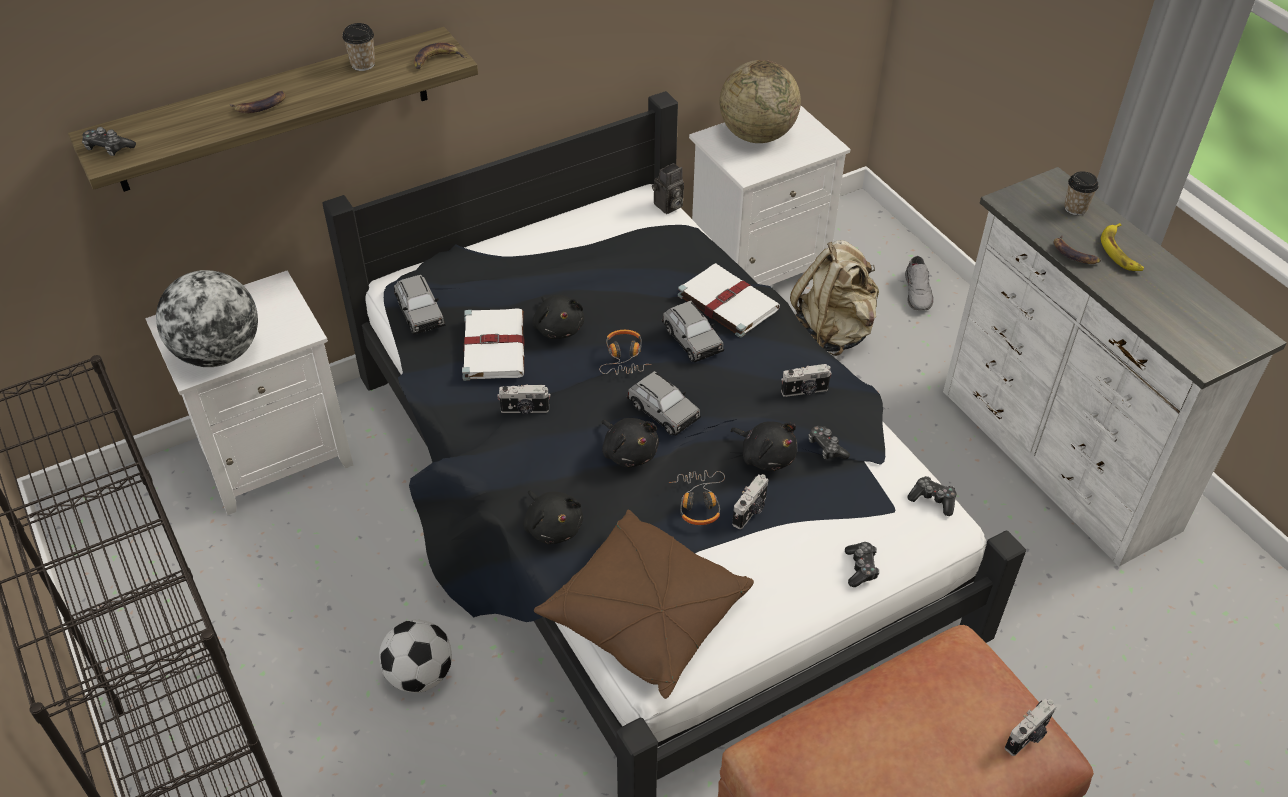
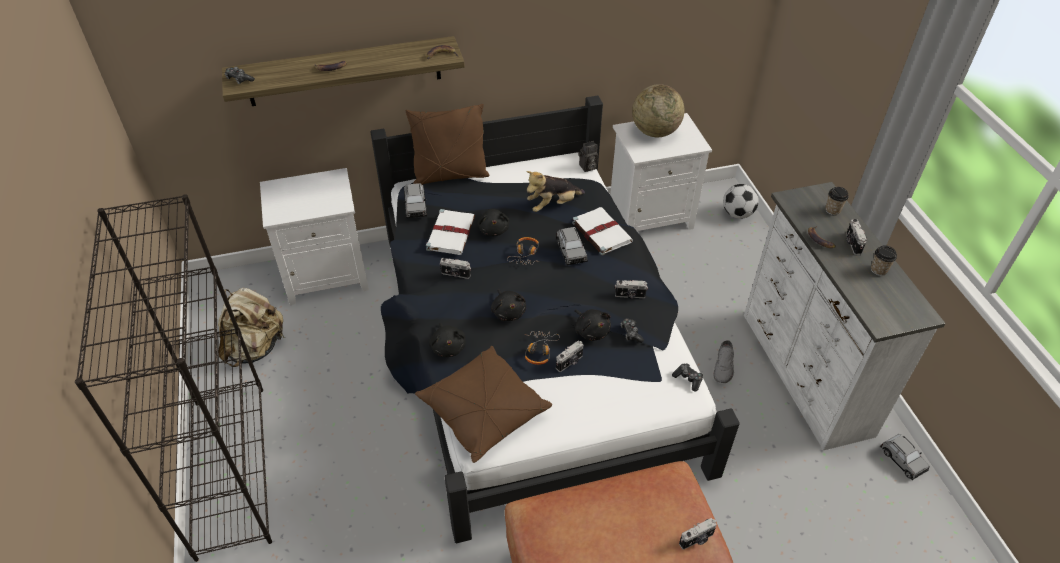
camera: 15 degrees right, 0 degrees up
globe [156,270,258,367] -> none
cup [342,23,375,71] -> cup moved to [871,245,897,276]
football [379,620,452,693] -> football moved to [723,184,759,219]
grey toy car [627,371,701,436] -> grey toy car moved to [880,434,930,480]
beige backpack [790,240,879,356] -> beige backpack moved to [218,288,285,367]
game controller [845,542,880,587] -> none
grey shoe [905,256,934,311] -> grey shoe moved to [714,340,734,383]
banana [1101,223,1144,271] -> camera [846,219,867,255]
none -> brown pillow [406,104,490,185]
none -> plush toy [526,171,585,212]

